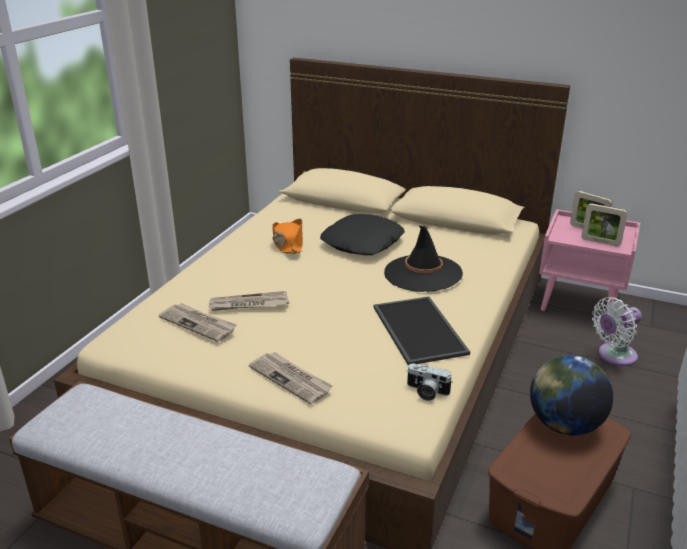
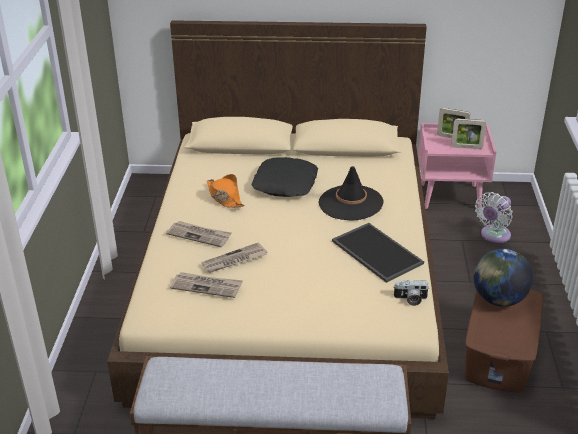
camera: 20 degrees left, 5 degrees up
newspaper [249,352,333,404] -> newspaper moved to [166,221,232,247]

